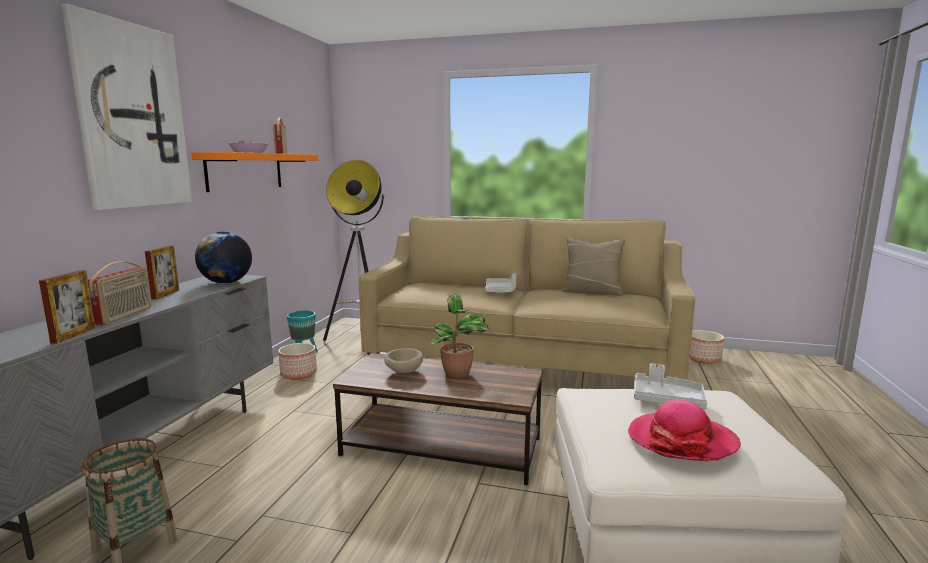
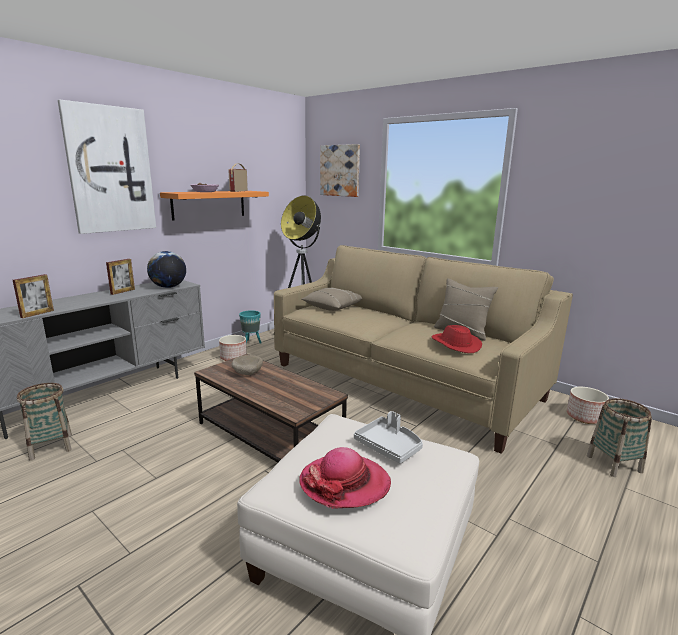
camera: 25 degrees right, 5 degrees up
radio [88,262,152,325] -> none
potted plant [429,294,488,378] -> none
grey tray [486,273,516,293] -> none
none -> beige pillow [302,288,362,311]
none -> picture [320,144,360,197]
none -> red hat [432,325,482,353]
none -> basket [587,398,652,477]

